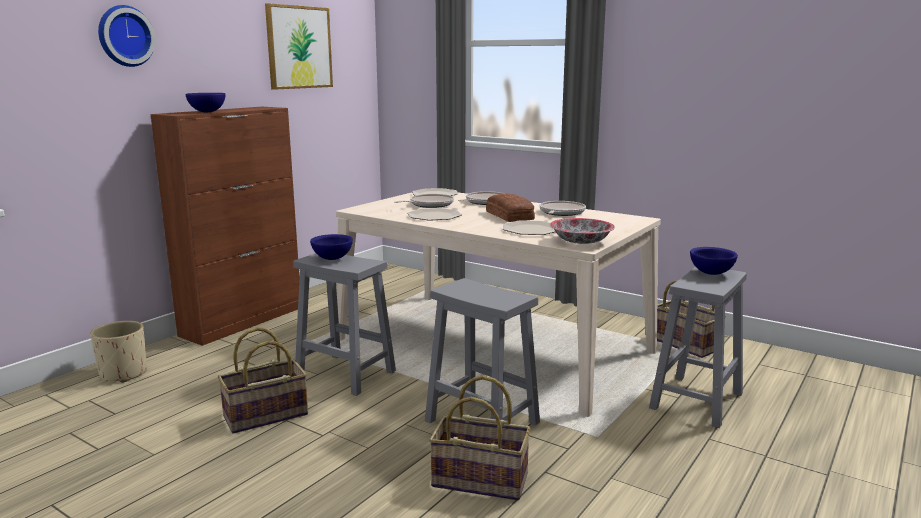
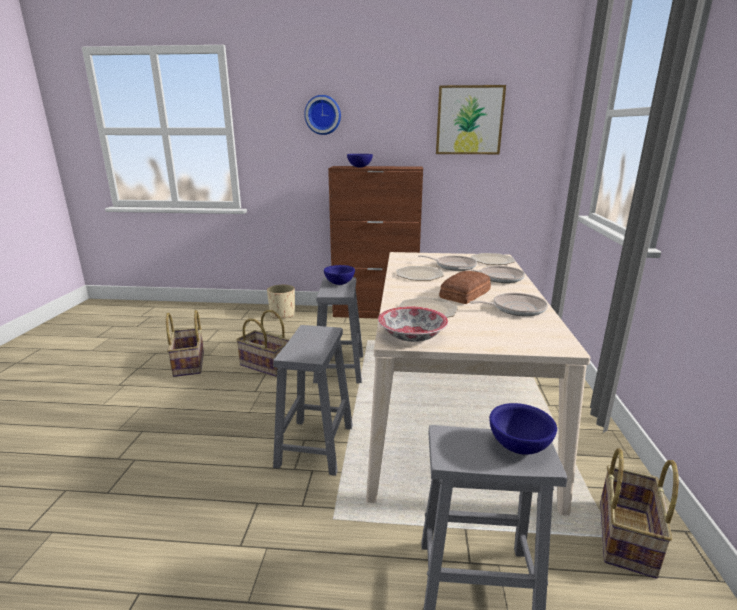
camera: 60 degrees right, 5 degrees up
basket [429,375,531,500] -> basket moved to [166,310,204,377]

